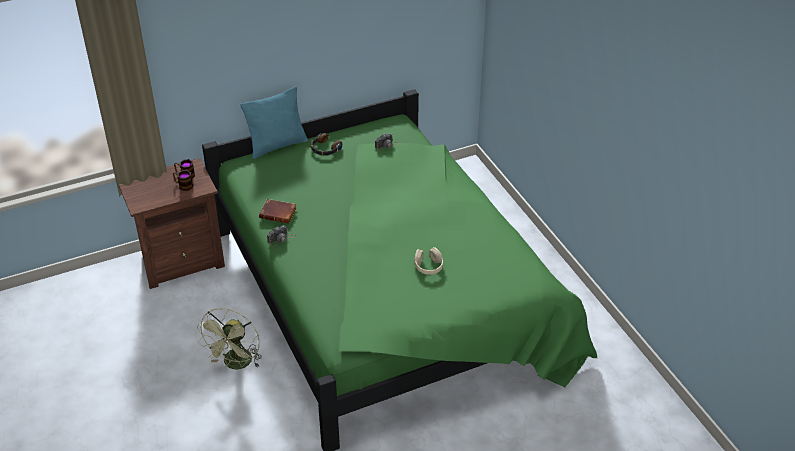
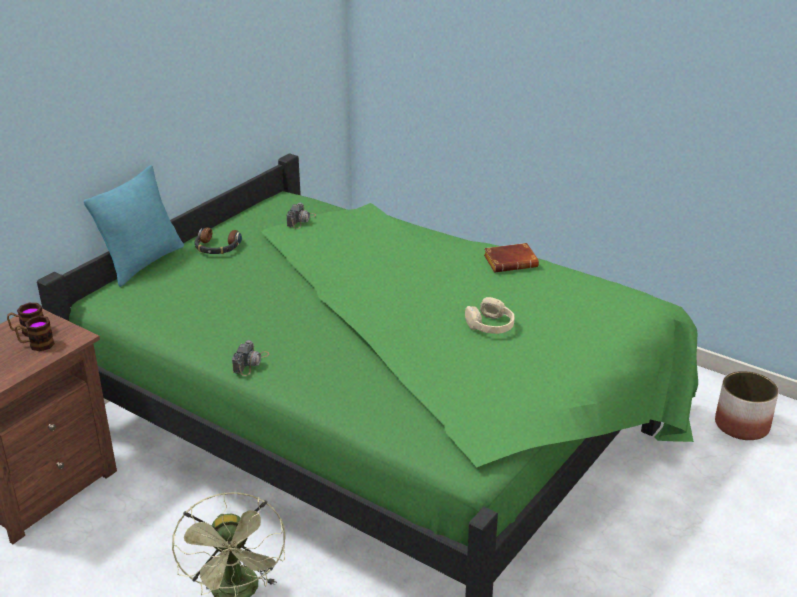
camera: 30 degrees left, 10 degrees down
brown book [259,199,297,224] -> brown book moved to [484,243,539,272]
none -> planter [715,371,779,440]

